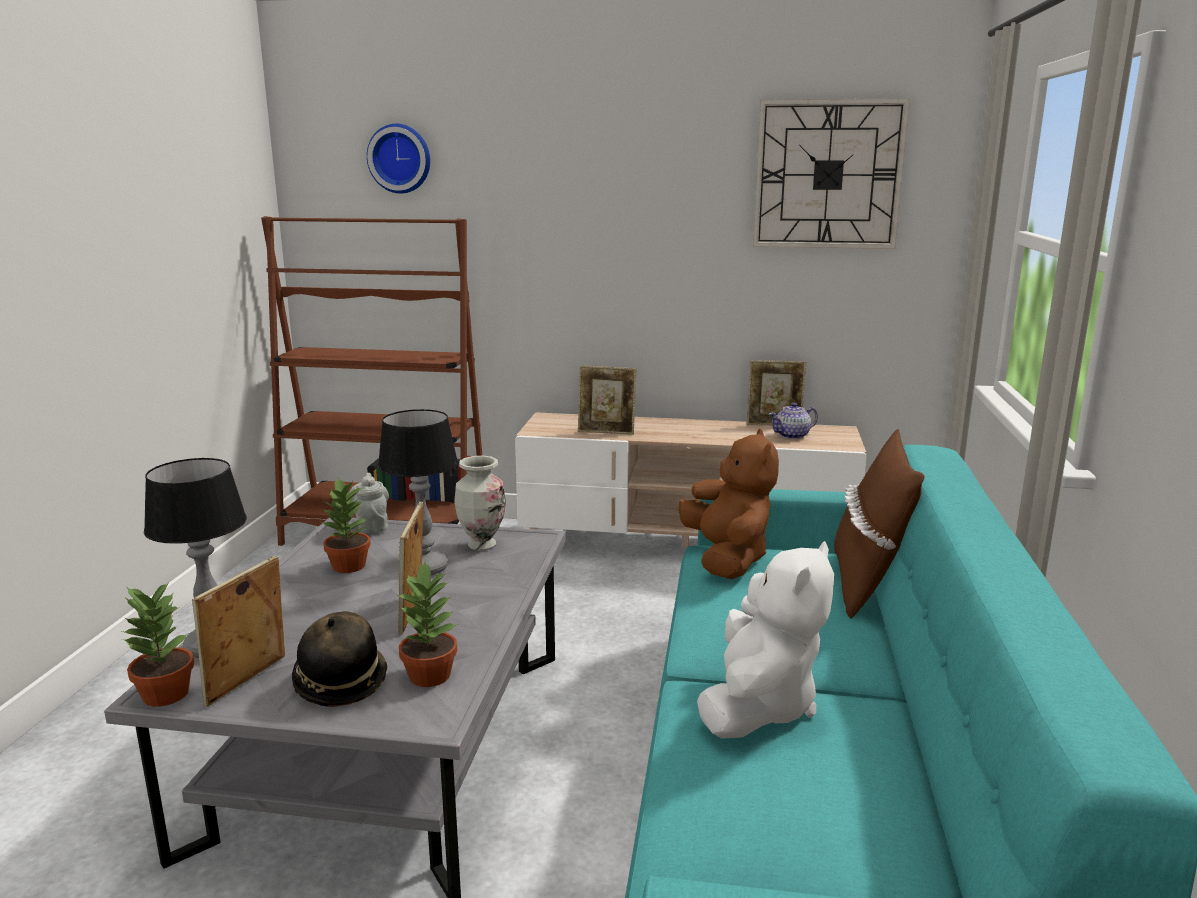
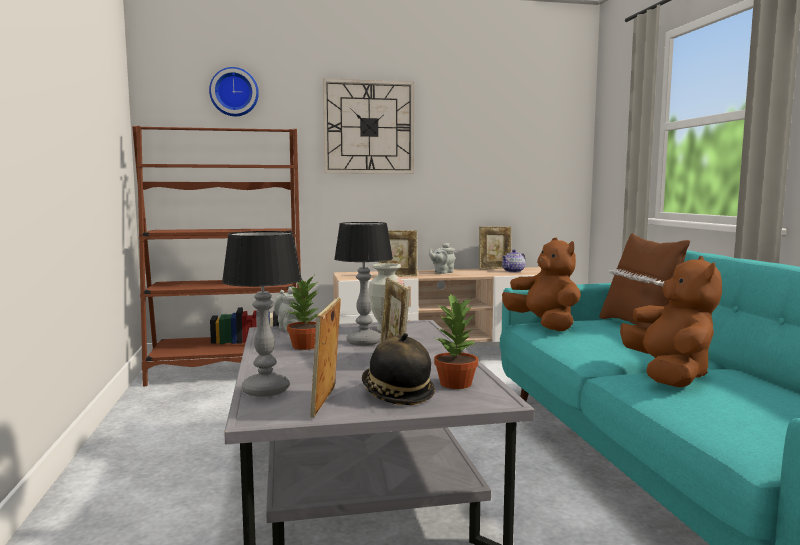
camera: 20 degrees left, 10 degrees down
potted plant [122,581,194,707] -> none
white plush toy [697,541,834,739] -> brown plush toy [620,256,722,387]
wall clock [753,98,910,249] -> wall clock moved to [323,79,414,174]
none -> grey teapot [429,243,455,274]

